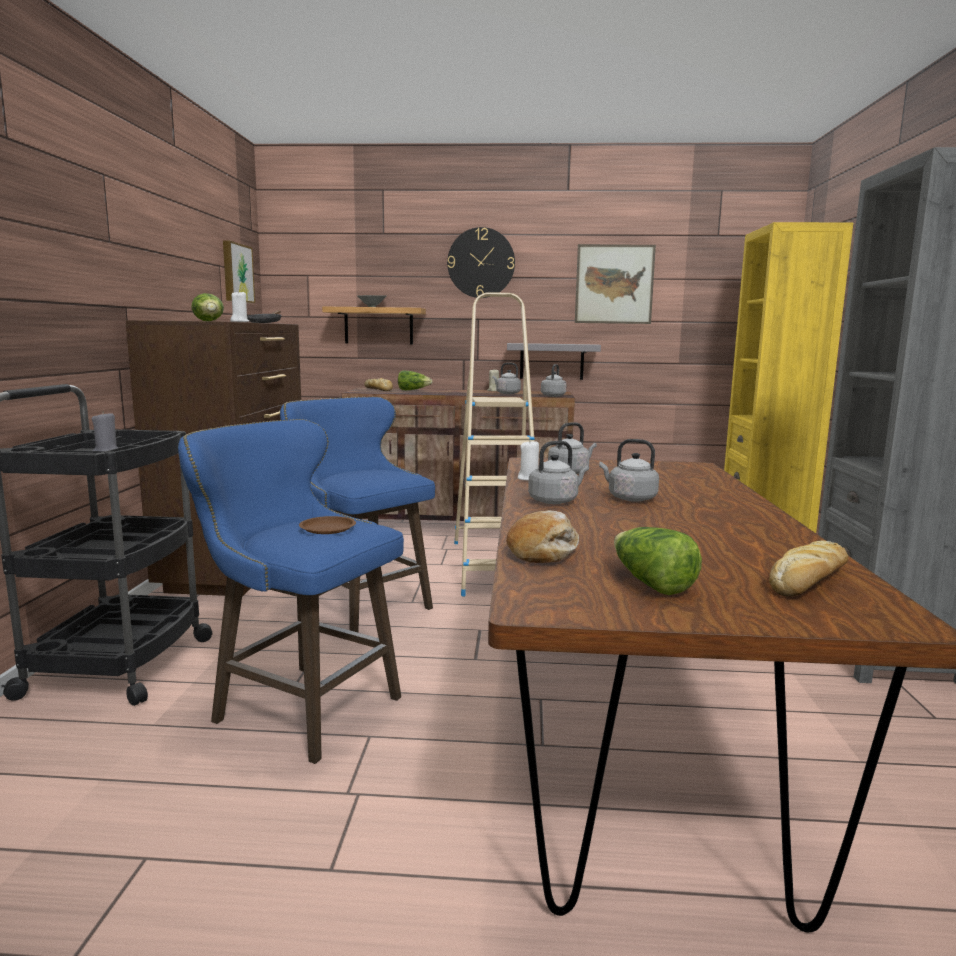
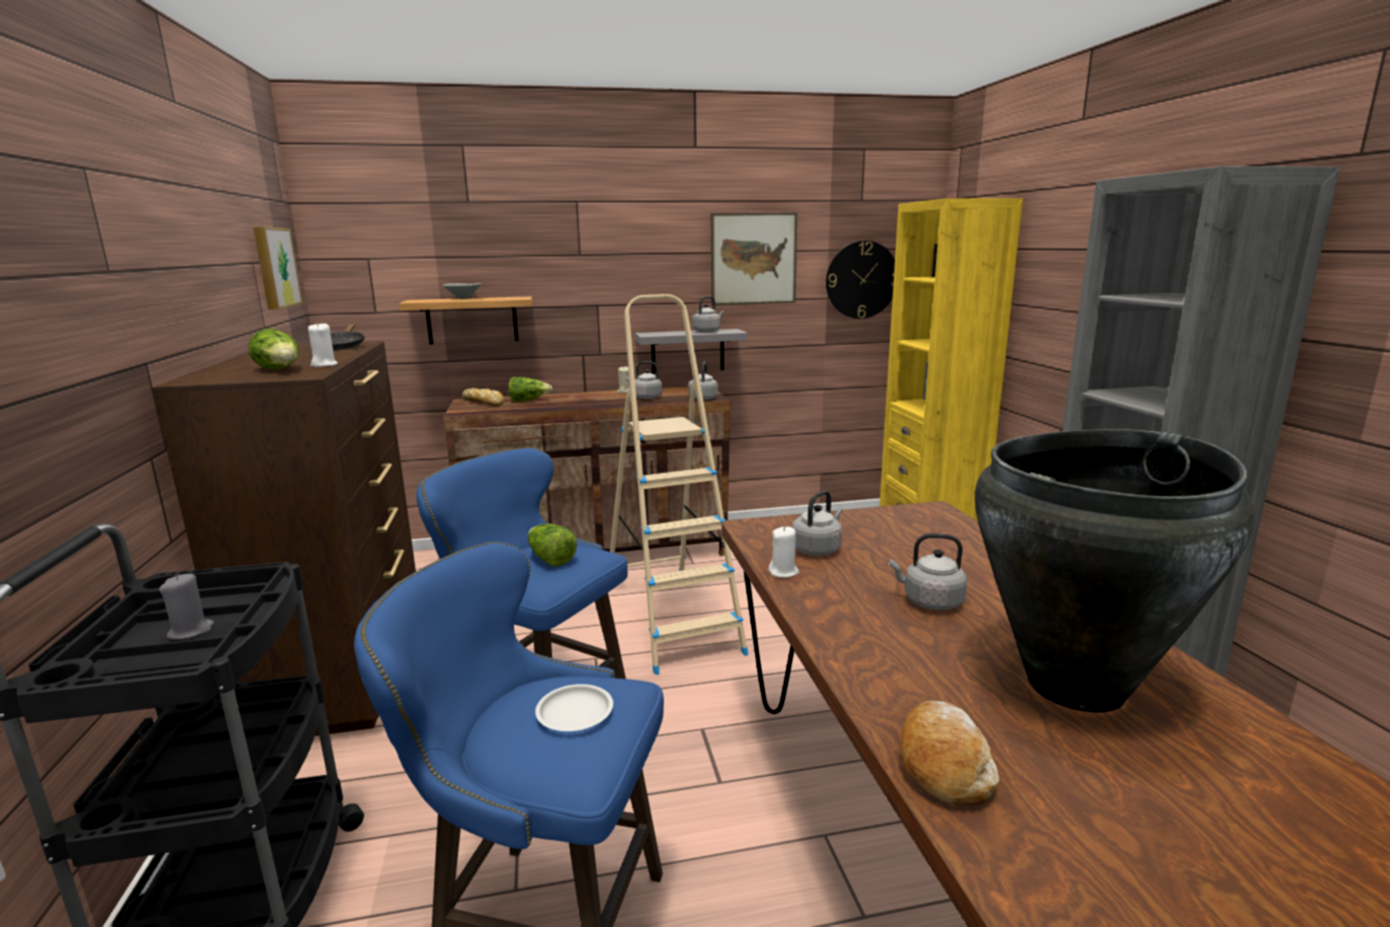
camera: 15 degrees left, 5 degrees up
brown plate [299,516,356,534] -> white plate [535,684,613,731]
wall clock [447,227,515,298] -> wall clock moved to [826,241,895,319]
grey kettle [528,441,589,504] -> grey kettle moved to [692,296,724,333]
lettuce [614,527,702,595] -> lettuce moved to [528,524,577,566]
bread [769,541,848,597] -> none
none -> black vase [975,429,1254,713]

